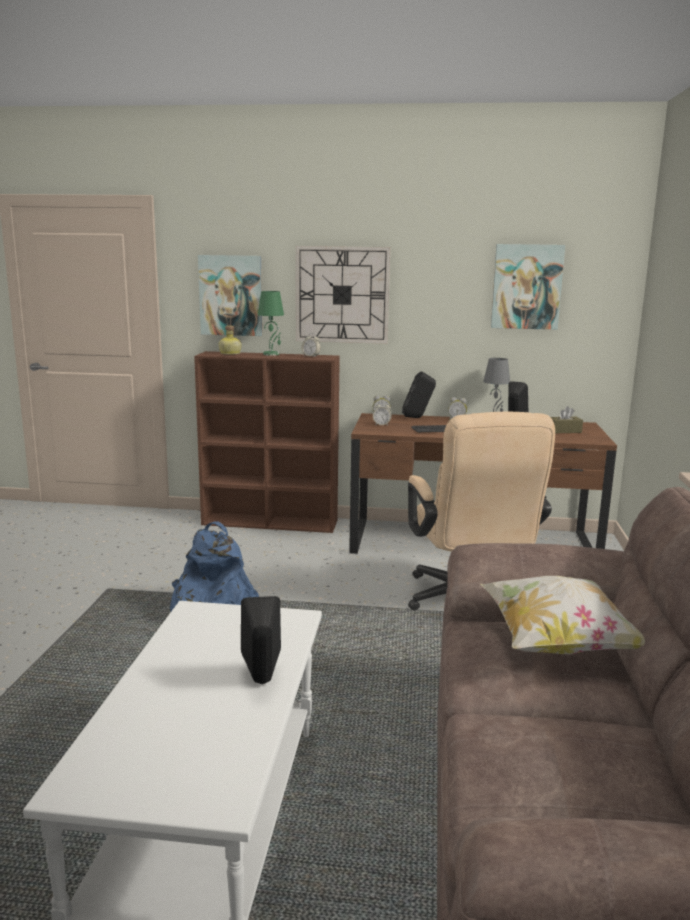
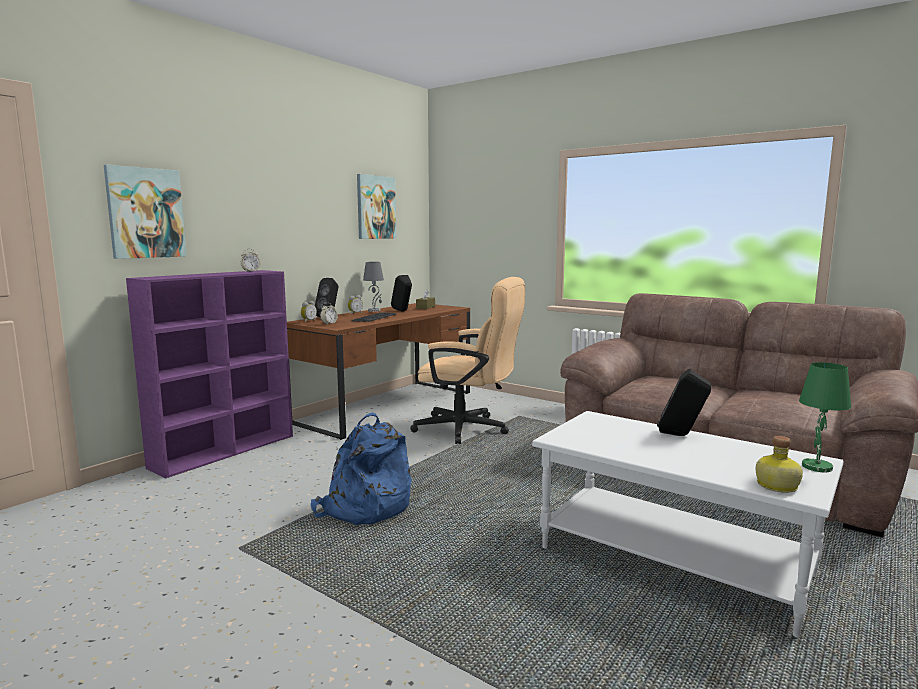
camera: 60 degrees left, 5 degrees down
brown bookcase [194,351,340,533] -> purple bookcase [126,270,293,478]
bottle [219,326,242,355] -> bottle moved to [756,436,803,493]
green table lamp [258,291,284,356] -> green table lamp moved to [799,362,851,472]
wall clock [296,246,390,344] -> none
pillow [481,576,645,654] -> none

